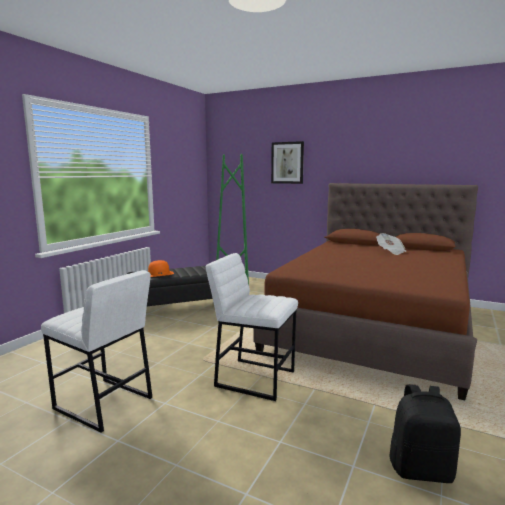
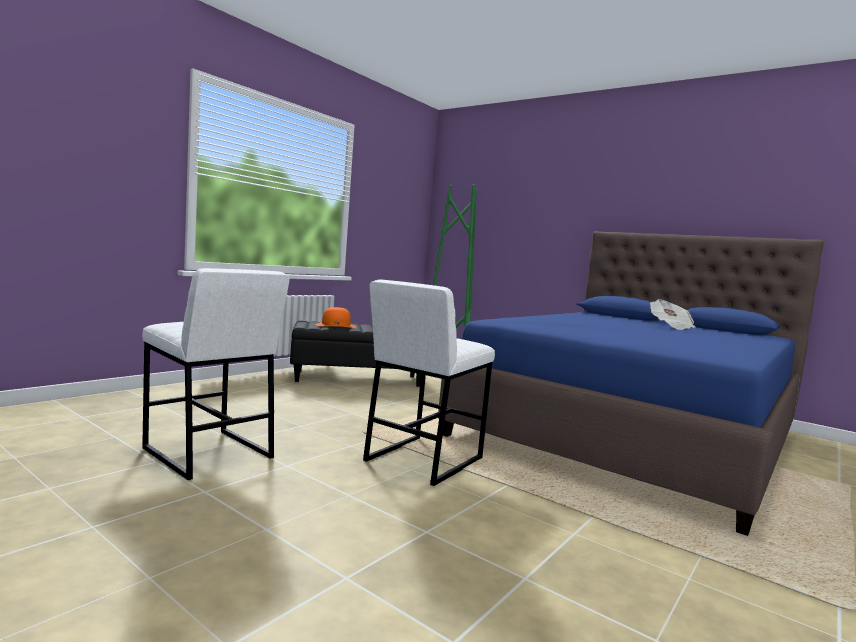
camera: 10 degrees right, 5 degrees down
white chair [206,253,298,401] -> white chair turned 90 degrees counterclockwise [363,280,495,486]
brown bed [253,183,478,400] -> blue bed [438,231,824,536]
picture [271,141,304,184] -> none
black backpack [389,384,461,483] -> none

